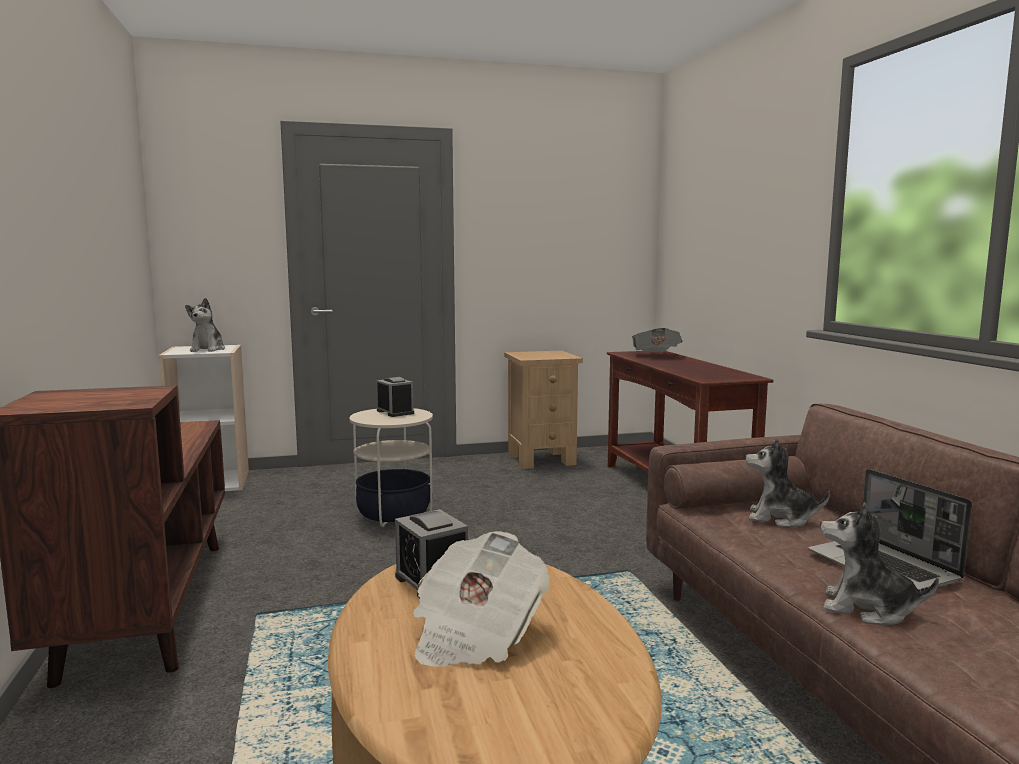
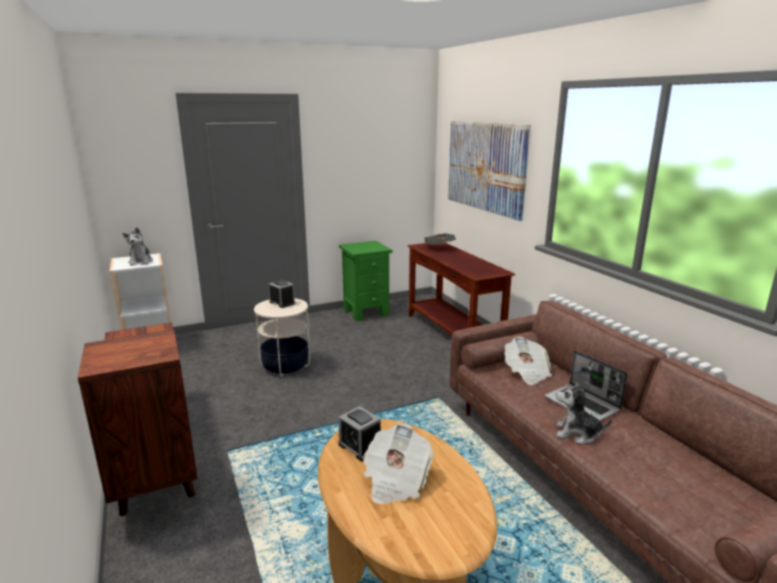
camera: 10 degrees left, 10 degrees up
beige nightstand [504,351,583,469] -> green nightstand [339,241,392,322]
plush toy [746,438,830,527] -> newspaper [505,337,552,385]
none -> picture [448,121,531,221]

